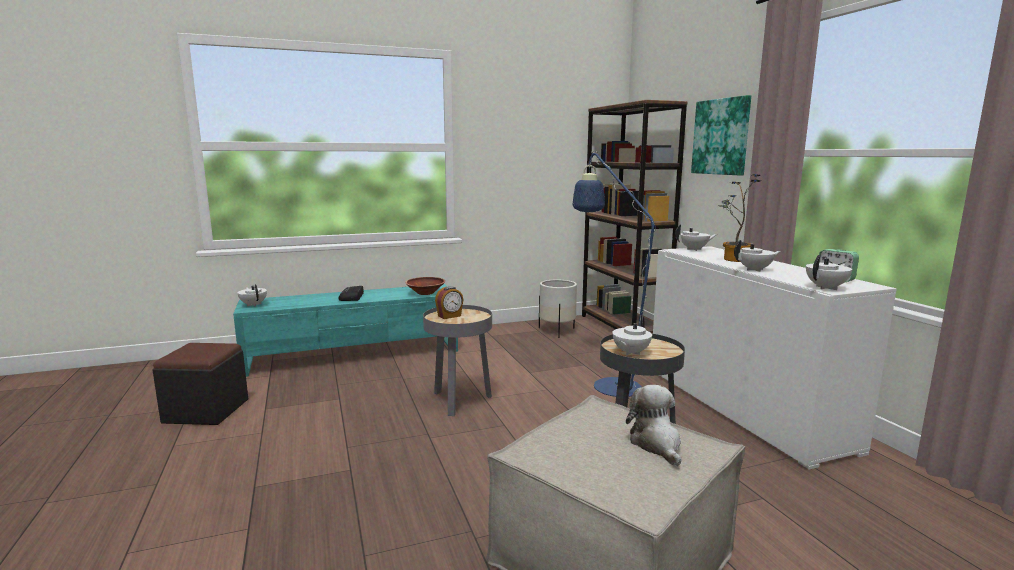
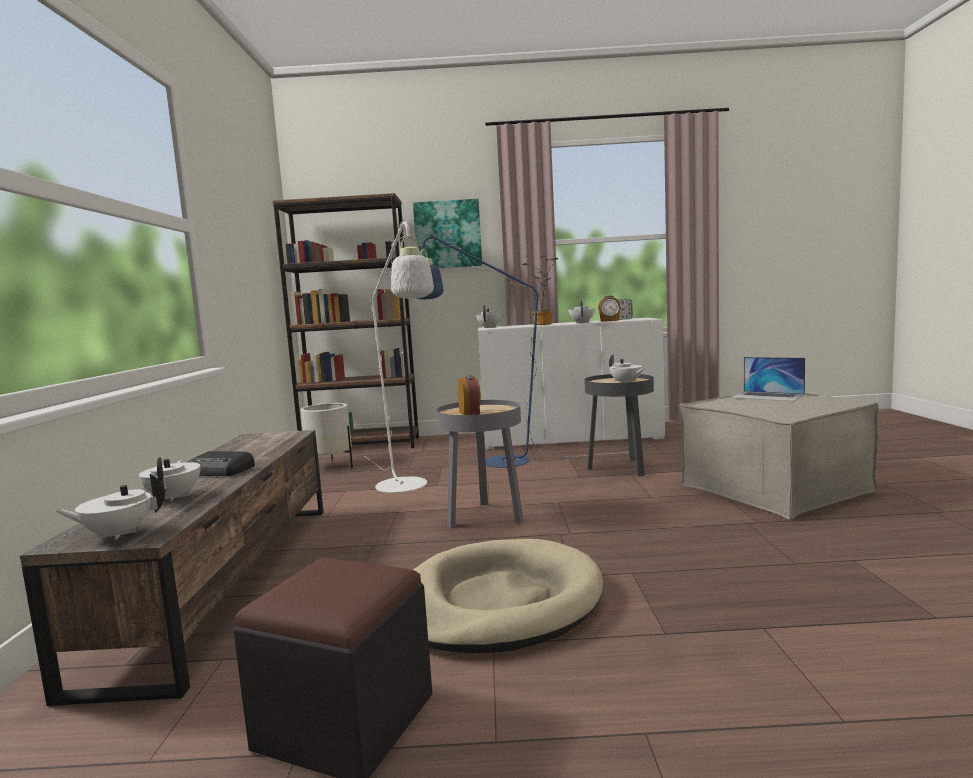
camera: 70 degrees left, 5 degrees down
turquoise tv stand [233,284,458,377] -> brown tv stand [20,430,324,706]
brown bowl [405,277,445,295] -> none
plush toy [626,385,681,466] -> laptop [731,357,805,401]
white teapot [806,255,852,290] -> white teapot moved to [139,457,200,502]
none -> white floor lamp [364,220,434,493]
none -> beige dog bed [413,539,603,653]
none -> alarm clock [598,295,621,322]

